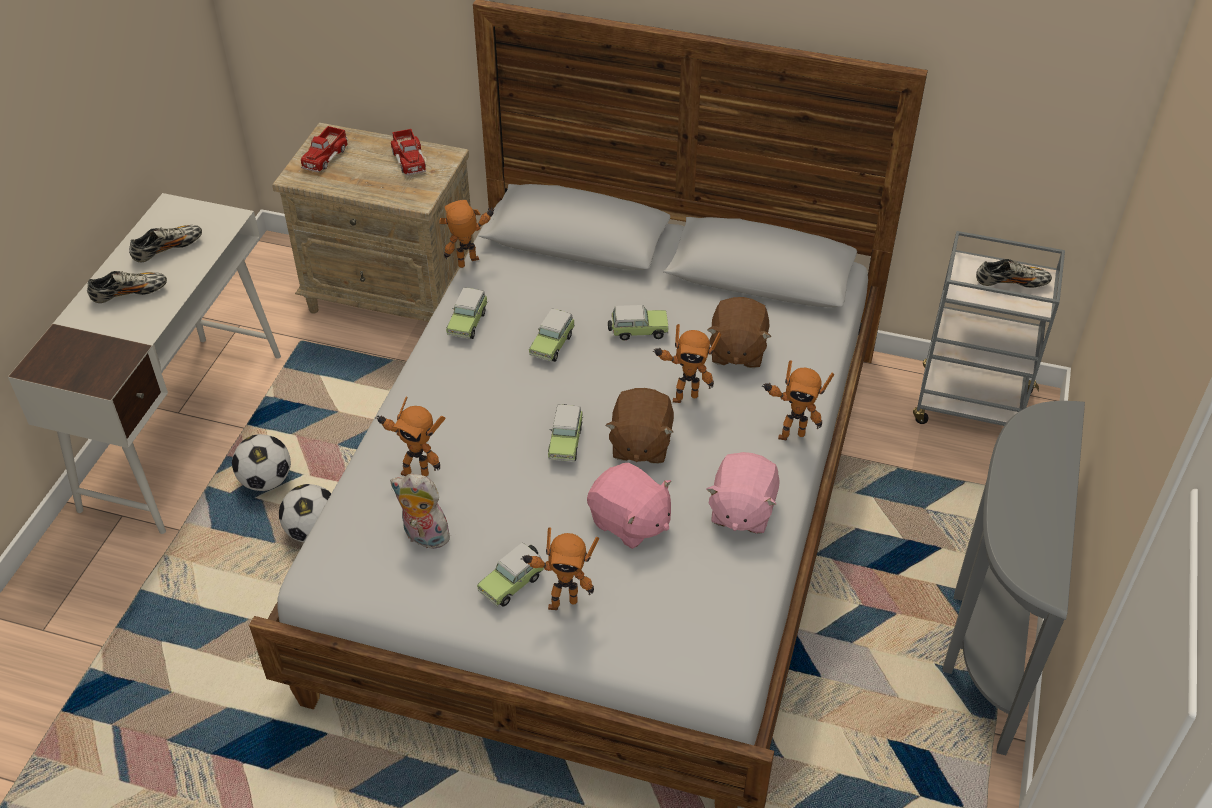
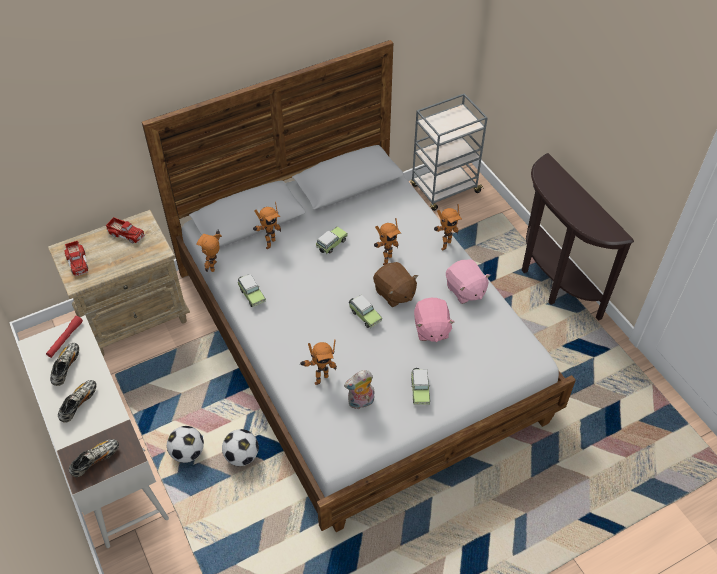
camera: 45 degrees left, 5 degrees up
toy robot [521,527,599,610] -> toy robot moved to [253,202,281,249]
toy car [529,308,575,362] -> none
pink plush toy [587,463,671,549] -> pink plush toy turned 90 degrees clockwise [414,298,455,342]
brown plush toy [707,297,771,368] -> none
grey console table [942,401,1085,755] -> brown console table [522,153,634,321]
shoe [976,259,1052,288] -> shoe moved to [69,439,119,477]
none -> red flashlight [46,316,83,358]

